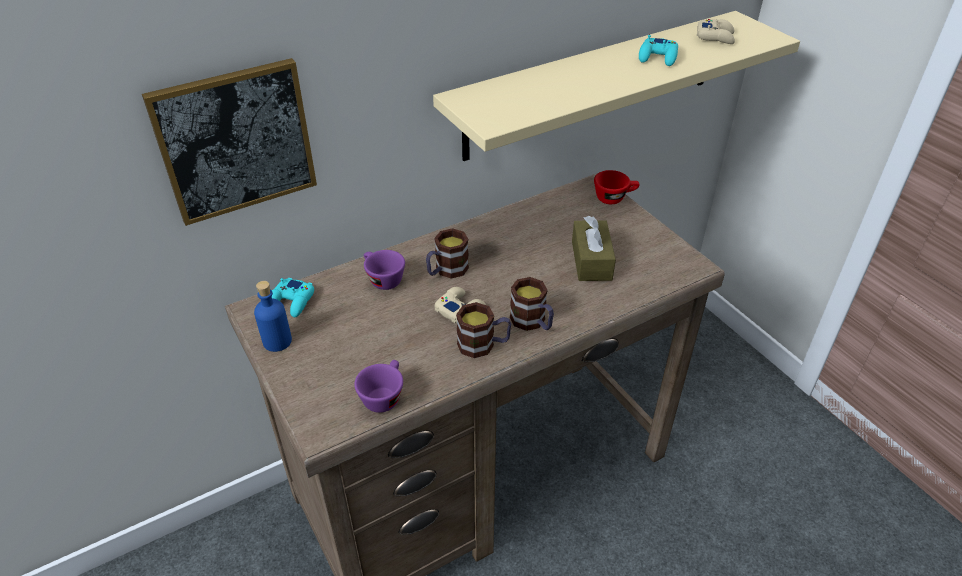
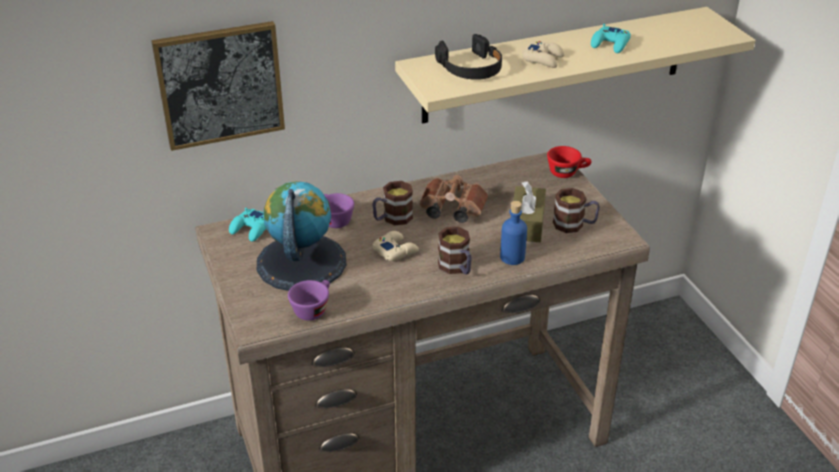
camera: 10 degrees right, 5 degrees down
blue bottle [254,281,292,352] -> blue bottle moved to [500,201,527,265]
mug [456,302,511,358] -> mug moved to [553,188,600,233]
beige game controller [697,19,735,44] -> beige game controller moved to [522,41,565,68]
none -> globe [257,181,346,291]
none -> brown binoculars [420,175,488,223]
none -> black headphones [435,34,502,80]

